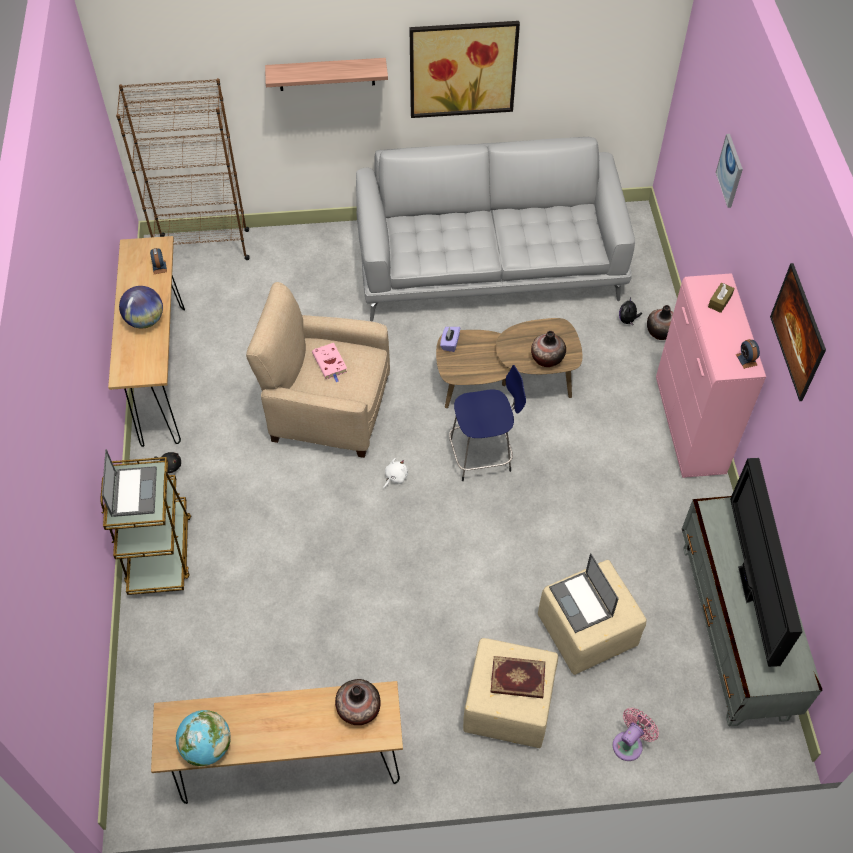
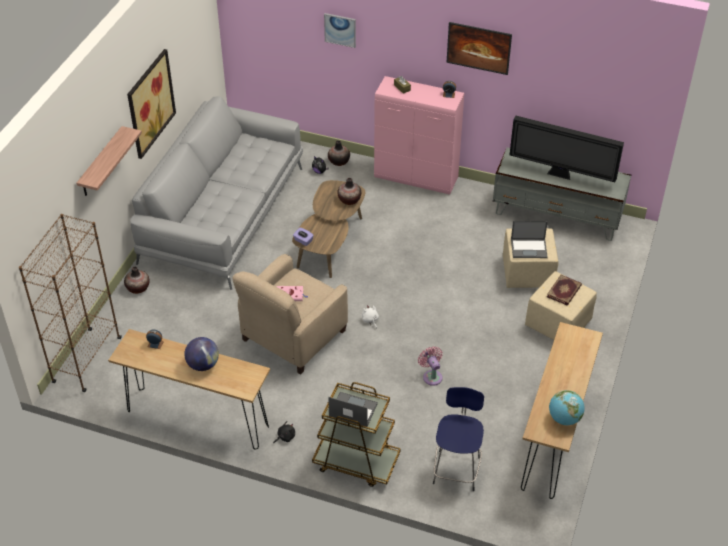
camera: 65 degrees left, 10 degrees down
vase [335,679,381,725] -> vase moved to [124,267,150,294]
blue stool [449,365,526,481] -> blue stool moved to [433,387,484,491]
pink fan [613,708,659,761] -> pink fan moved to [418,346,443,386]

